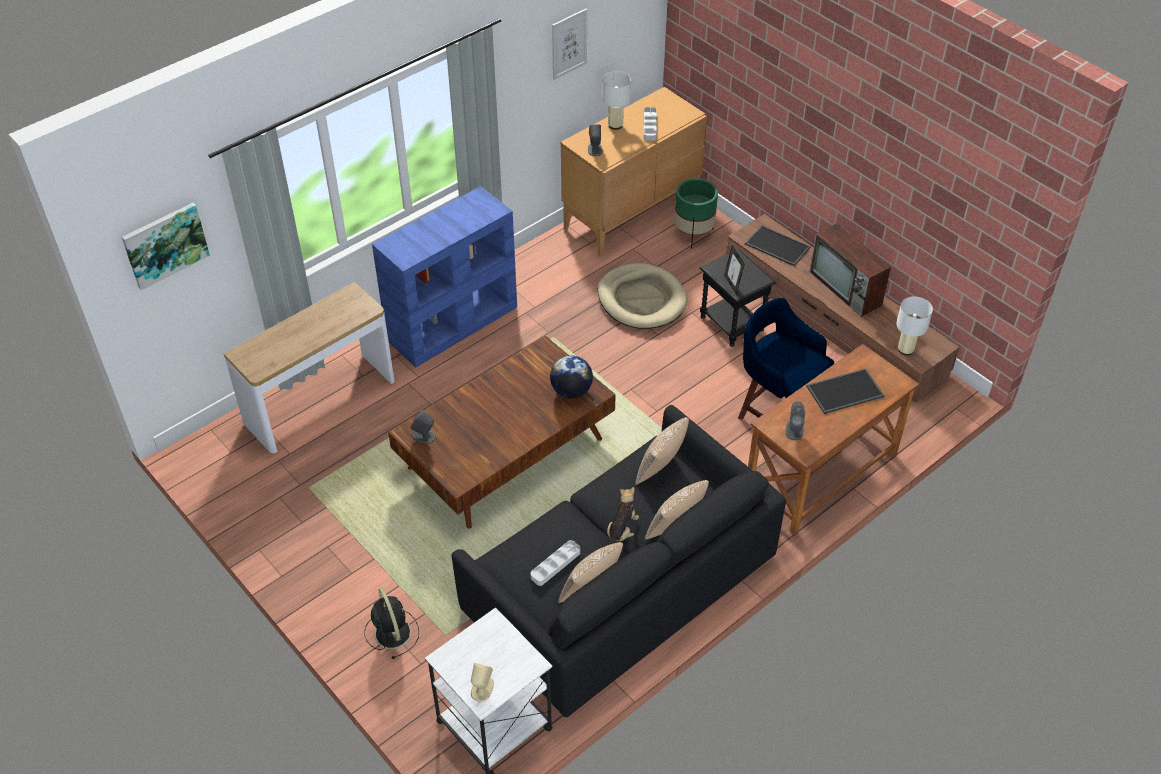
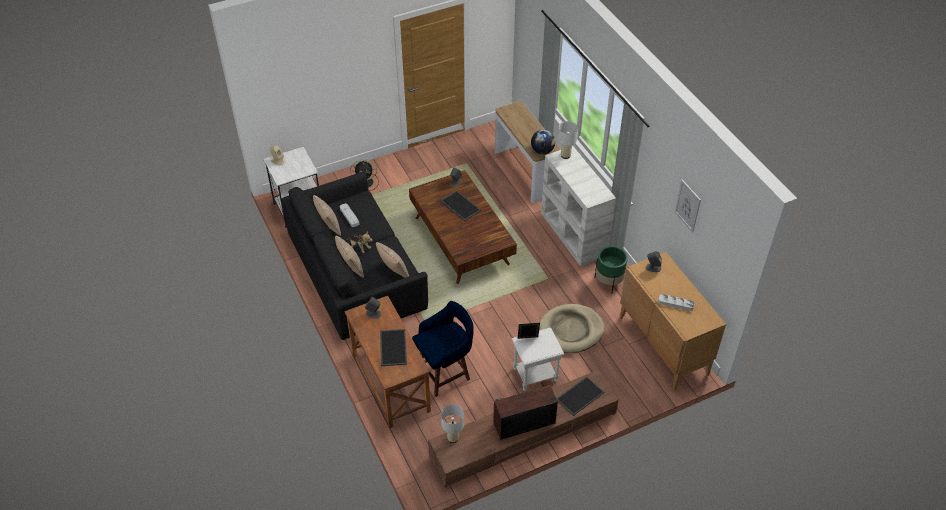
camera: 105 degrees right, 0 degrees up
picture [122,203,210,290] -> none
blue bookcase [372,186,517,367] -> white bookcase [541,146,616,266]
globe [550,356,593,398] -> globe moved to [531,130,555,154]
white table lamp [602,71,631,130] -> white table lamp moved to [558,121,578,159]
green planter [674,178,718,249] -> green planter moved to [595,246,628,294]
black side table [700,249,776,347] -> white side table [511,328,564,391]
none -> tray [440,191,481,221]

